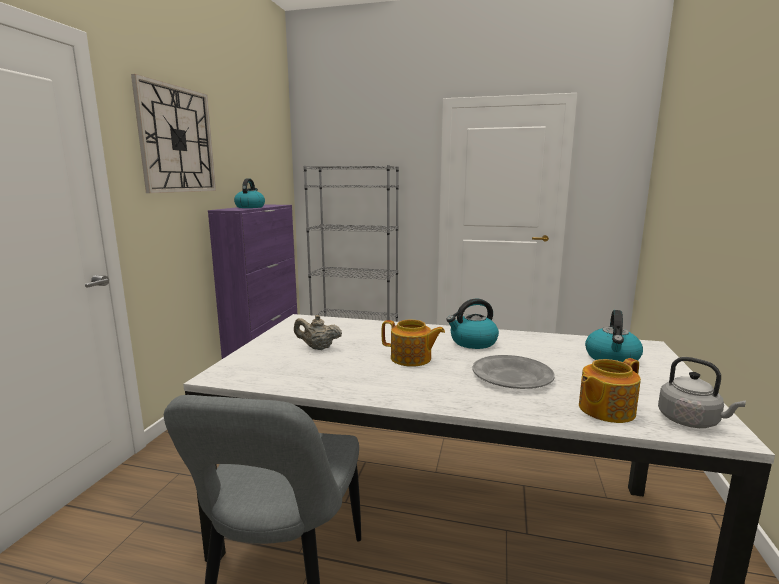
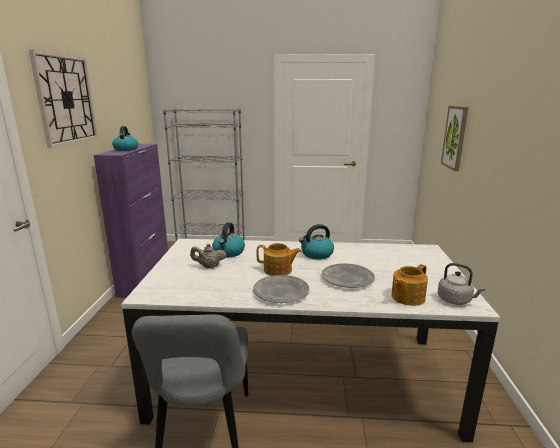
camera: 10 degrees left, 5 degrees up
kettle [585,310,643,362] -> kettle moved to [212,222,245,257]
none -> grey plate [253,275,309,303]
none -> picture [441,106,468,171]

